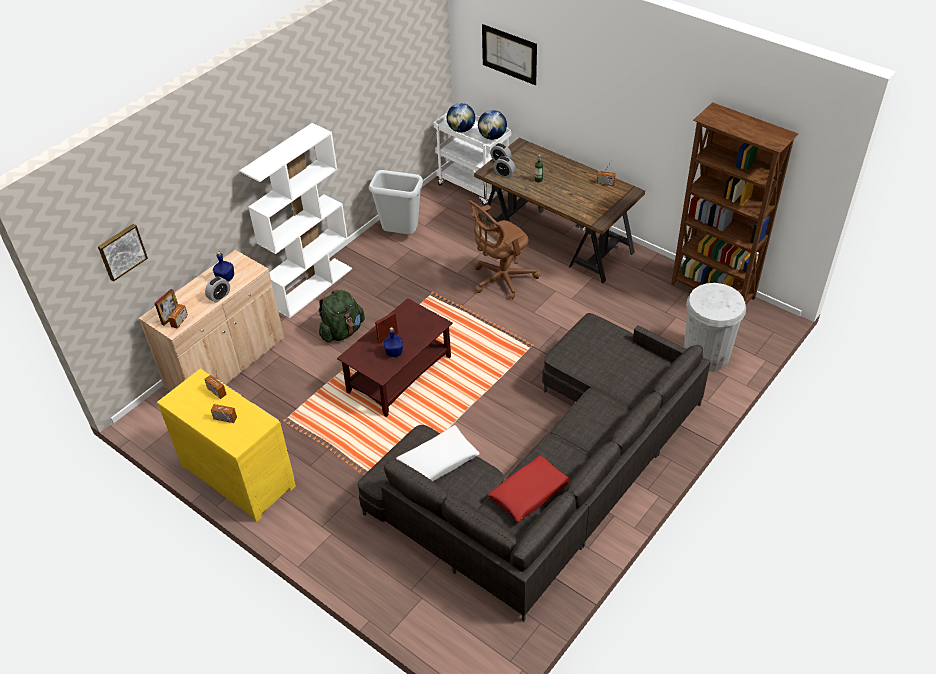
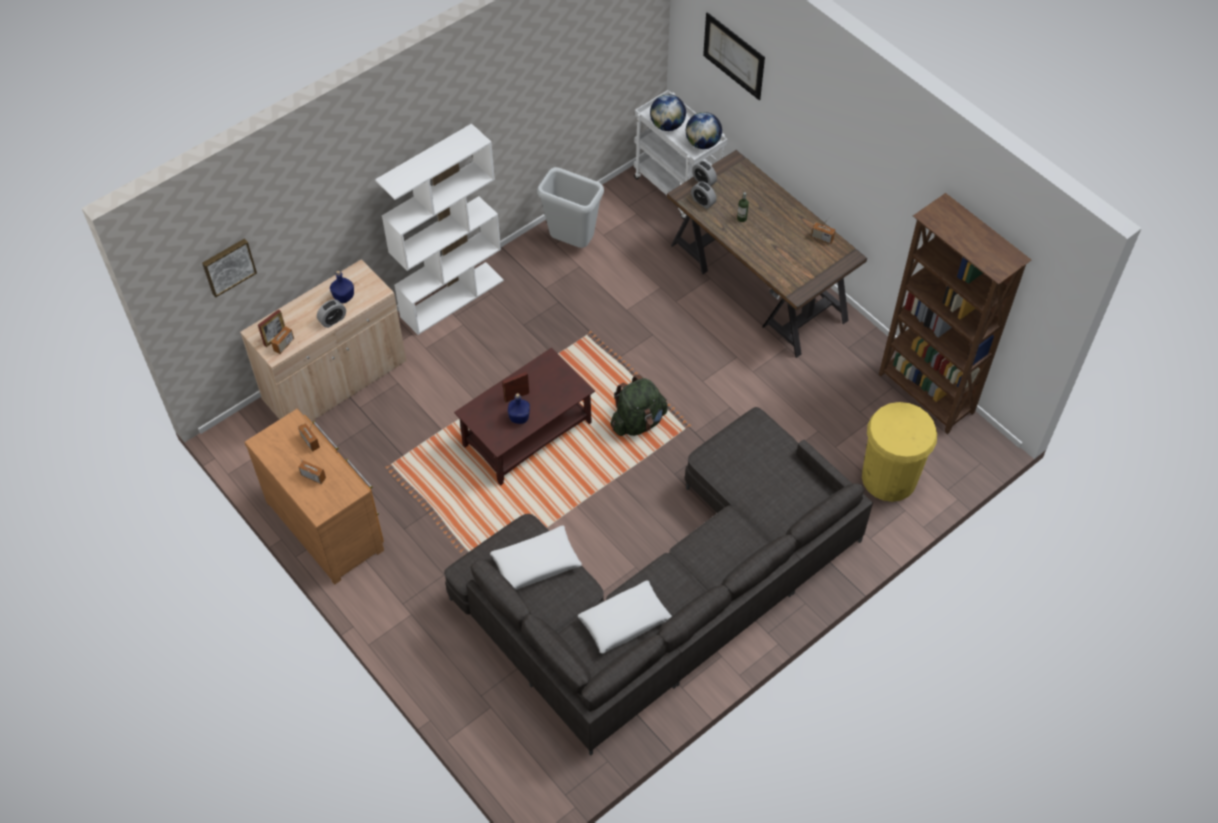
camera: 10 degrees right, 10 degrees up
yellow dresser [157,369,296,522] -> brown dresser [244,409,384,585]
green backpack [318,289,365,343] -> green backpack moved to [610,375,668,436]
brown office chair [468,200,540,299] -> none
red pillow [487,455,571,522] -> white pillow [578,580,672,654]
white trash can [684,283,746,372] -> yellow trash can [862,402,937,502]

